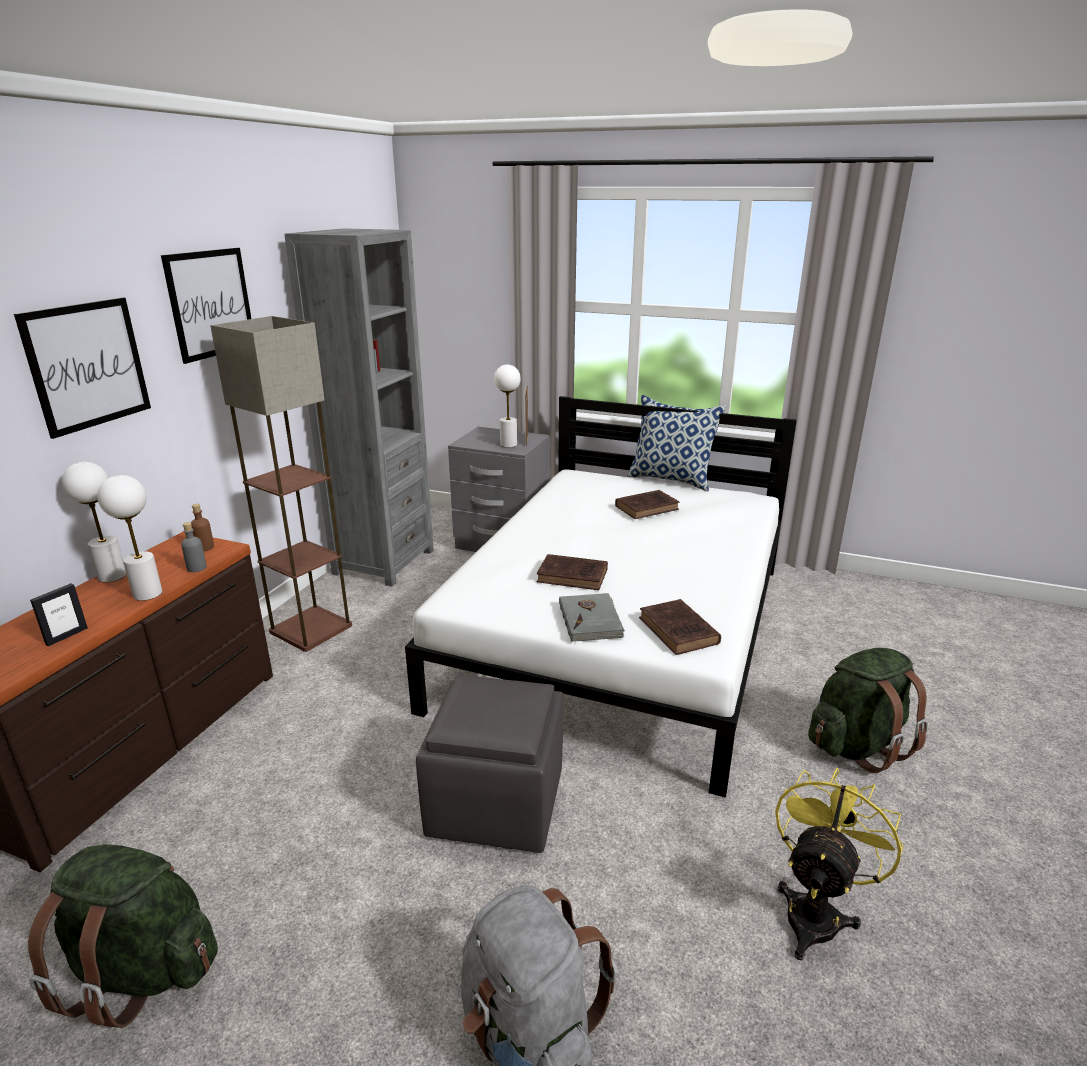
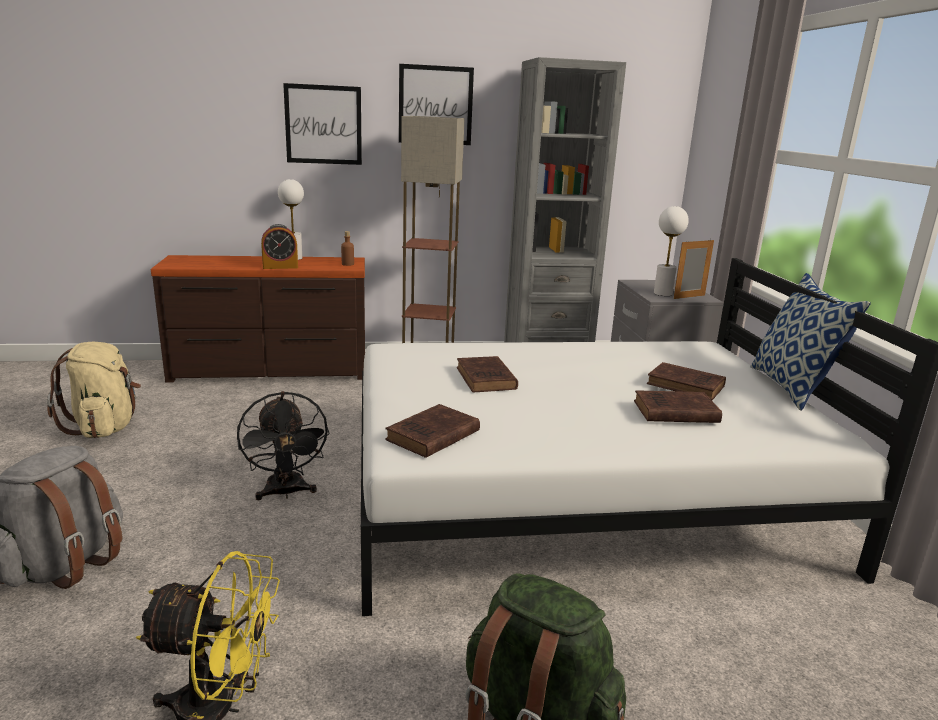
camera: 60 degrees right, 5 degrees down
green backpack [28,844,218,1028] -> beige backpack [47,342,141,438]
picture frame [30,583,88,646] -> none
white table lamp [97,475,162,601] -> alarm clock [261,224,298,269]
grey bottle [181,522,207,572] -> none
grey ottoman [416,674,564,853] -> black fan [237,391,330,500]
grey book [559,593,625,642] -> none
none -> brown book [634,390,722,423]

